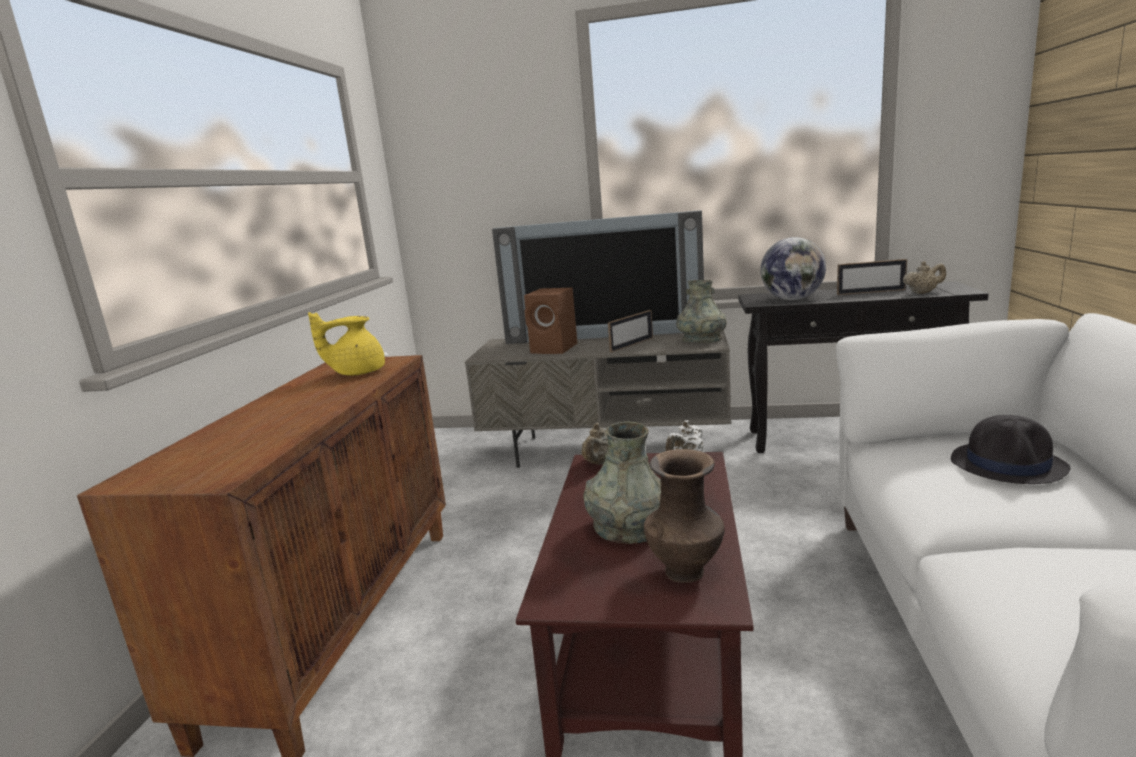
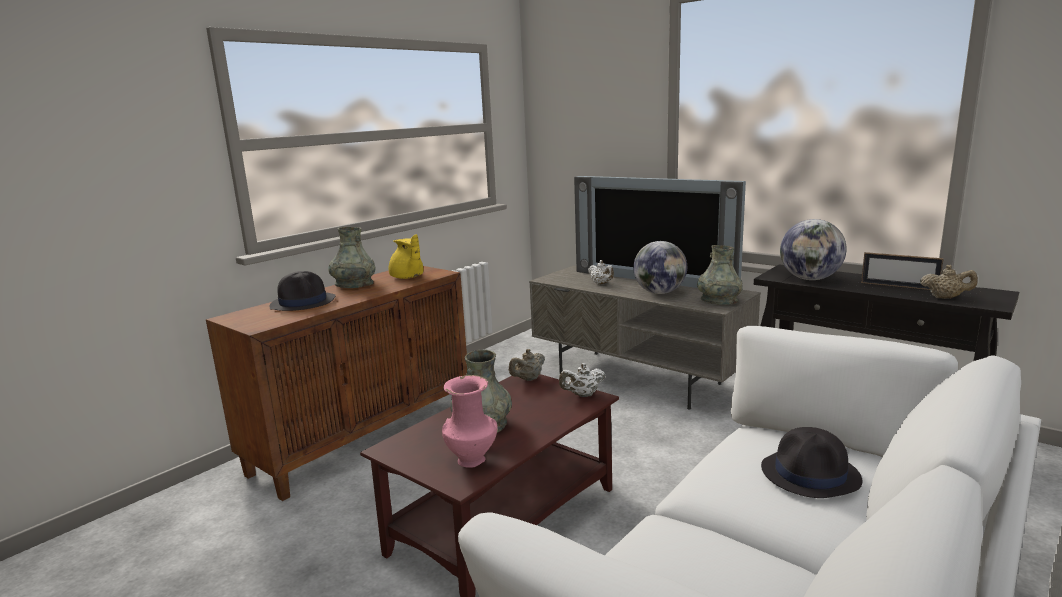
camera: 30 degrees right, 0 degrees up
yellow teapot [308,312,385,376] -> yellow teapot turned 135 degrees counterclockwise [389,234,423,279]
brown speaker [524,288,577,354] -> white teapot [588,260,614,284]
picture frame [608,310,653,352] -> globe [633,241,687,294]
brown vase [644,449,725,583] -> pink vase [442,375,498,468]
none -> black hat [270,271,336,311]
none -> grey vase [328,227,375,288]

